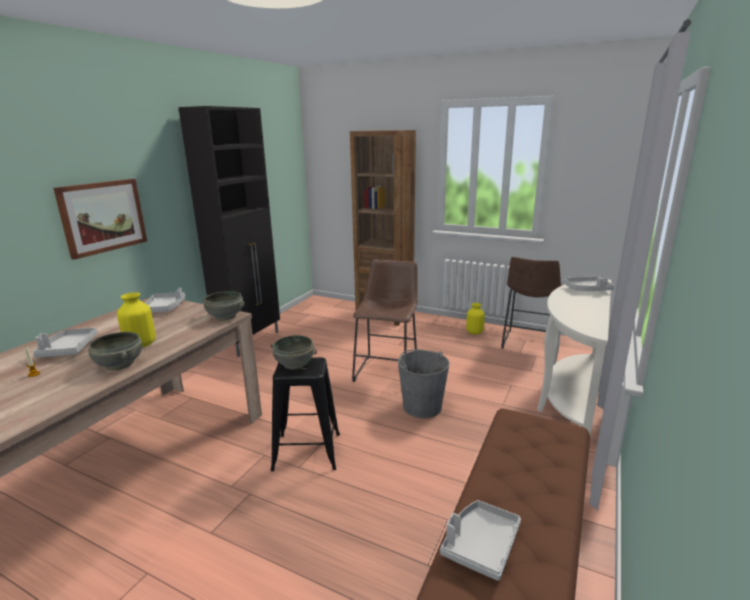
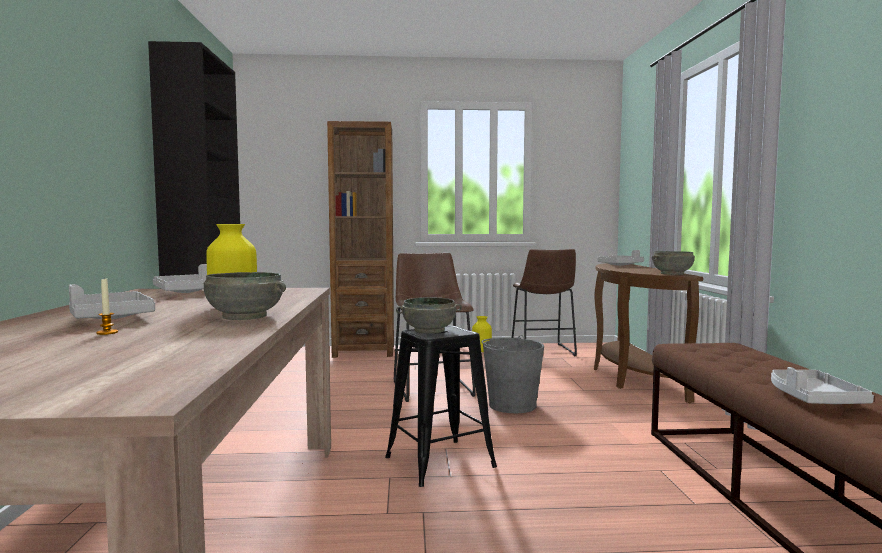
camera: 30 degrees left, 15 degrees down
picture [53,179,147,260] -> none
grey bowl [203,291,245,321] -> grey bowl moved to [652,251,695,275]
white console table [538,280,611,435] -> brown console table [594,263,703,403]

